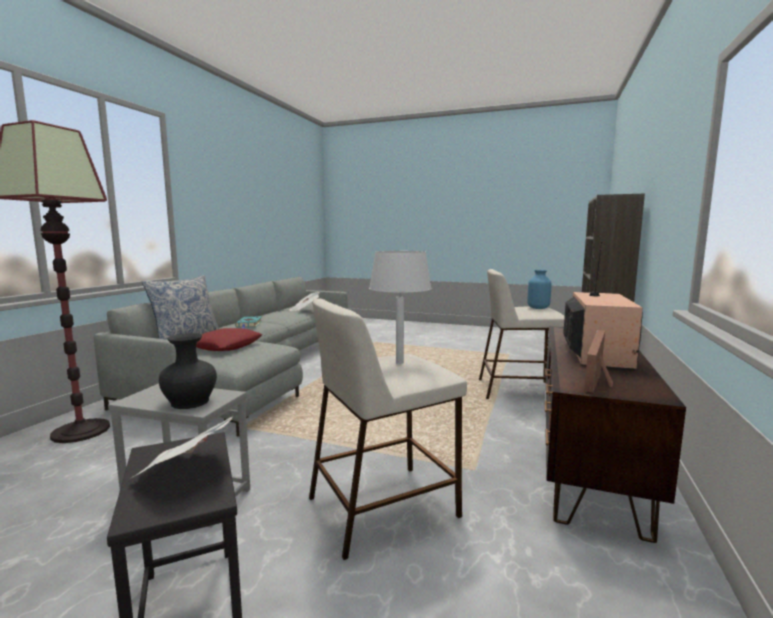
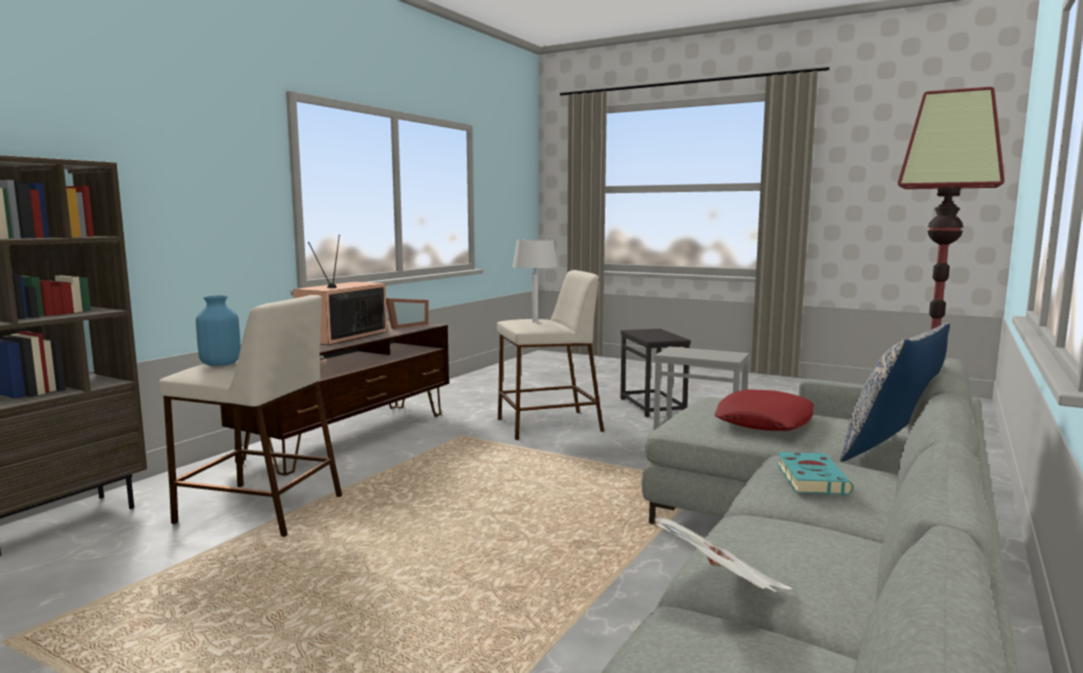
camera: 170 degrees left, 0 degrees up
newspaper [131,416,233,478] -> none
black vase [159,333,217,409] -> none

